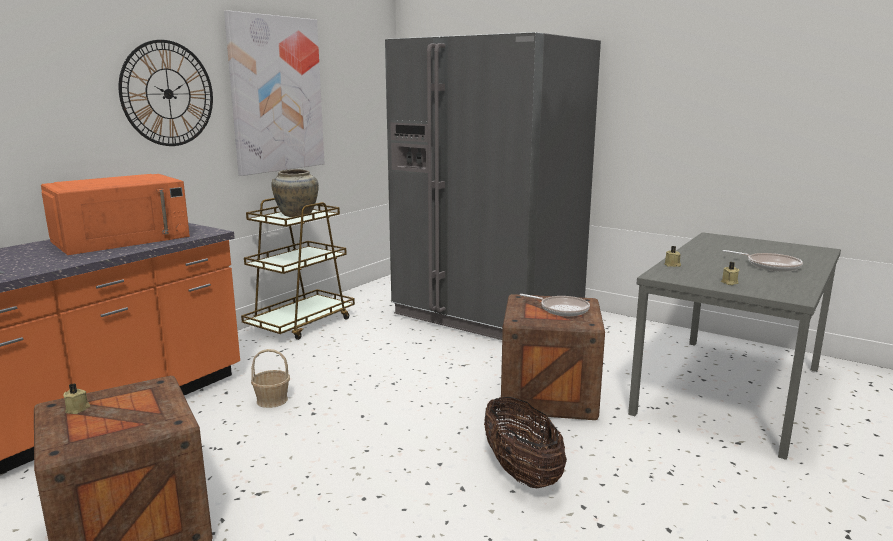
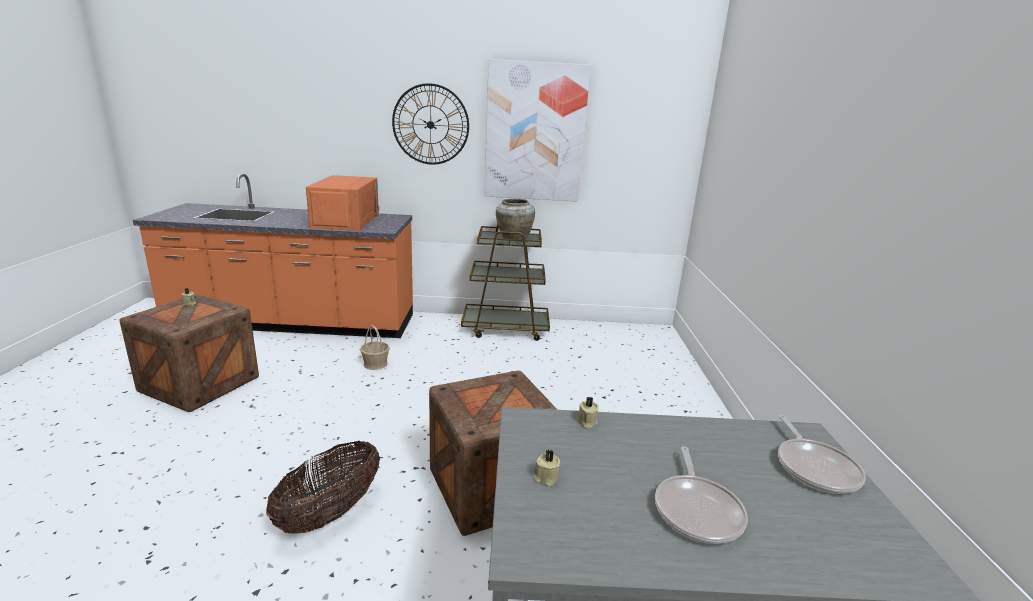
camera: 55 degrees right, 5 degrees up
orange microwave [41,174,190,255] -> orange microwave turned 105 degrees counterclockwise [306,175,379,231]
grey fridge [385,32,601,340] -> none
frying pan [520,294,590,316] -> frying pan moved to [778,415,866,494]

